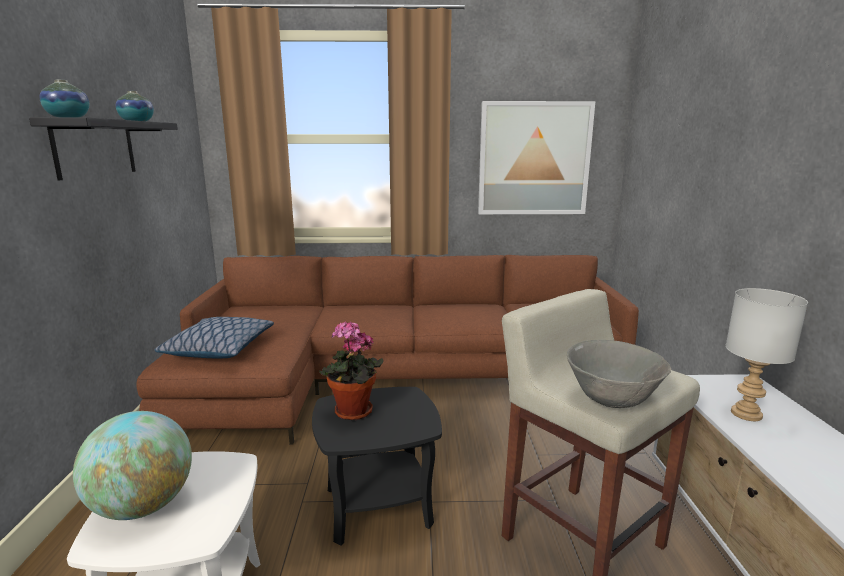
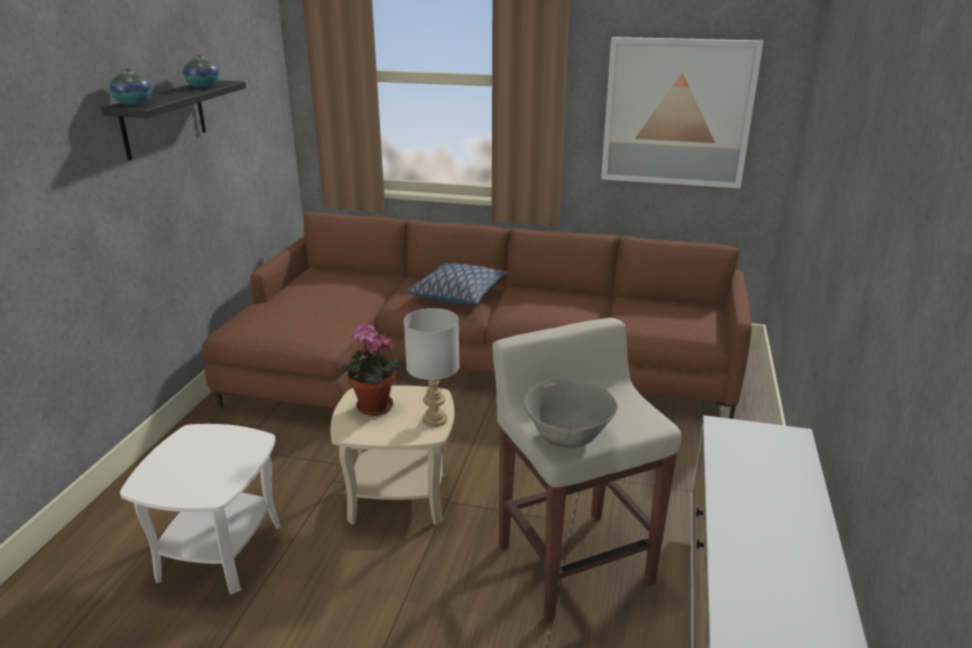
camera: 15 degrees right, 10 degrees up
globe [73,411,192,520] -> none
pillow [155,317,274,358] -> pillow moved to [406,263,508,305]
black side table [312,387,442,546] -> beige side table [331,385,454,525]
grey table lamp [726,288,808,421] -> grey table lamp moved to [404,308,459,427]

